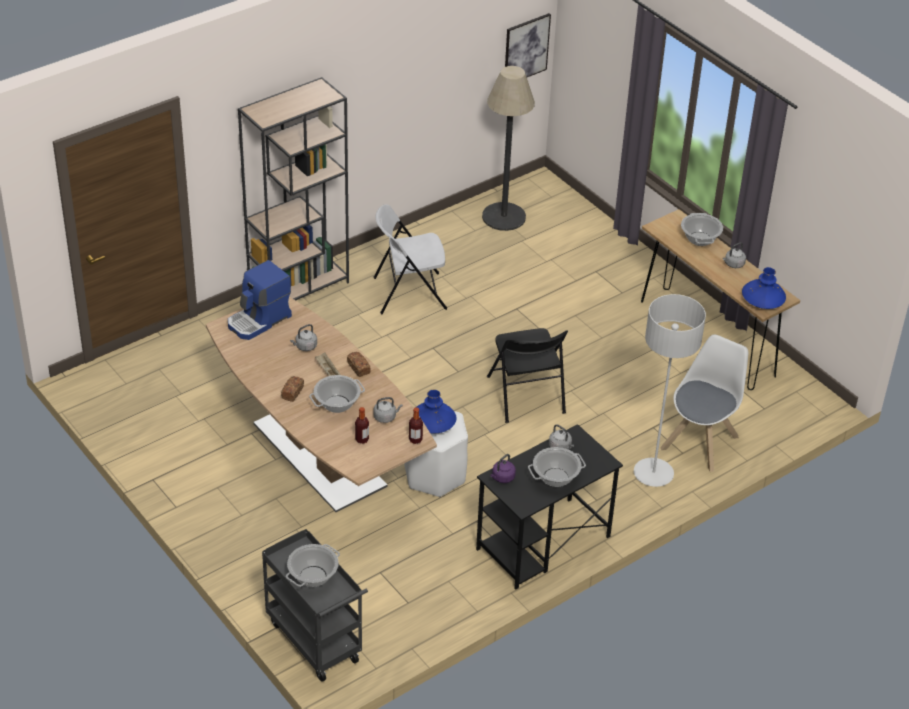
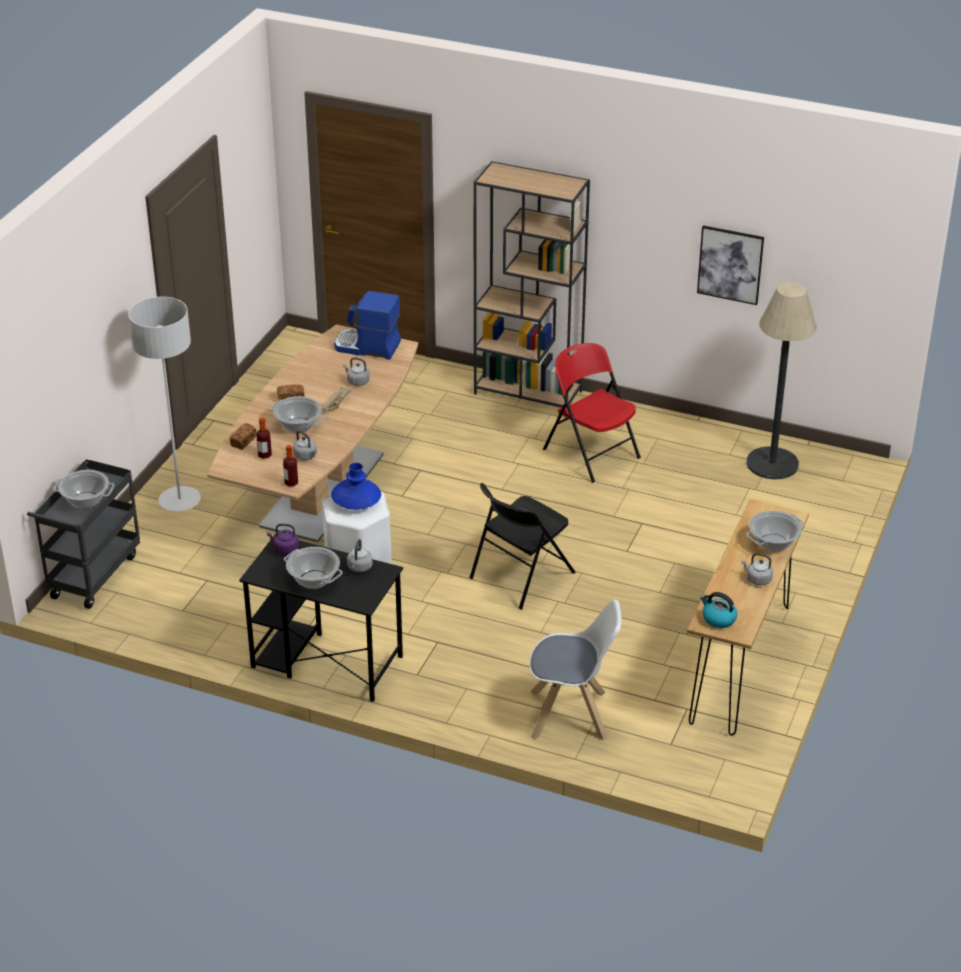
camera: 60 degrees right, 5 degrees down
bread [347,352,371,377] -> bread moved to [230,423,257,450]
white chair [374,204,447,315] -> red chair [543,343,641,483]
picture [505,13,551,77] -> picture moved to [697,226,764,305]
grey floor lamp [634,294,706,487] -> grey floor lamp moved to [128,297,201,512]
blue vase [742,267,786,309] -> kettle [700,592,737,628]

